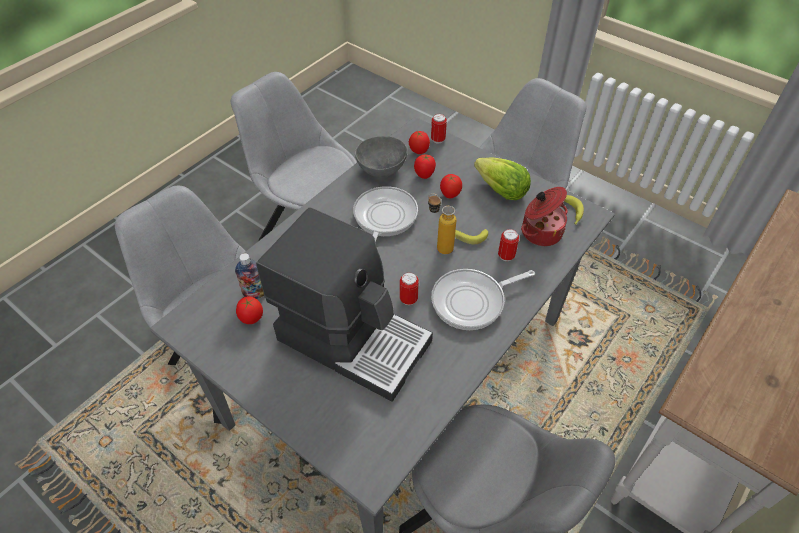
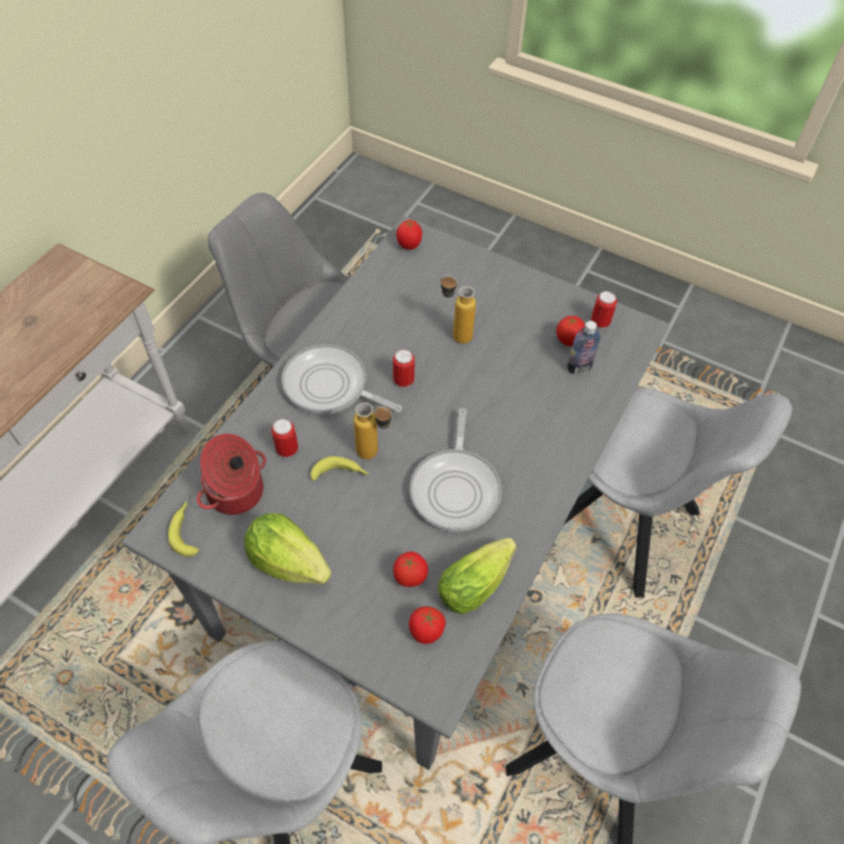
camera: 170 degrees right, 5 degrees up
coffee machine [256,207,433,402] -> bottle [440,275,476,344]
grey bowl [355,136,407,177] -> lettuce [438,537,517,614]
can [431,114,447,144] -> can moved to [591,291,617,329]
frying pan [431,269,535,330] -> frying pan turned 120 degrees counterclockwise [281,344,402,414]
tomato [440,174,462,198] -> tomato moved to [396,220,422,250]

